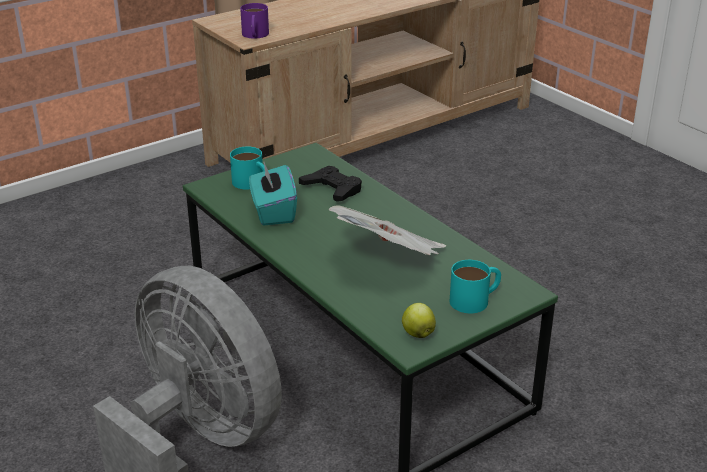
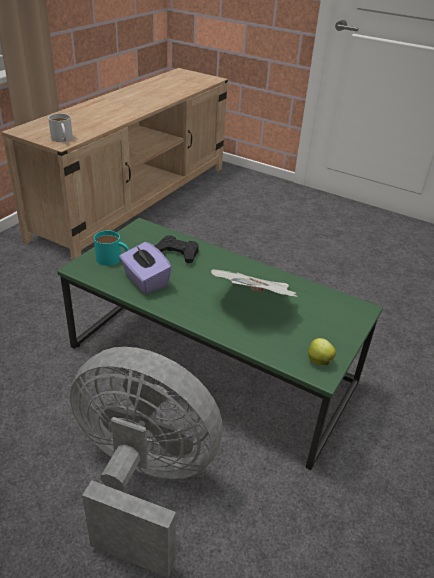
camera: 25 degrees left, 5 degrees up
purple mug [240,3,269,39] -> white mug [48,114,73,142]
turquoise tissue box [249,162,297,226] -> purple tissue box [119,242,172,294]
turquoise mug [450,260,501,313] -> none

